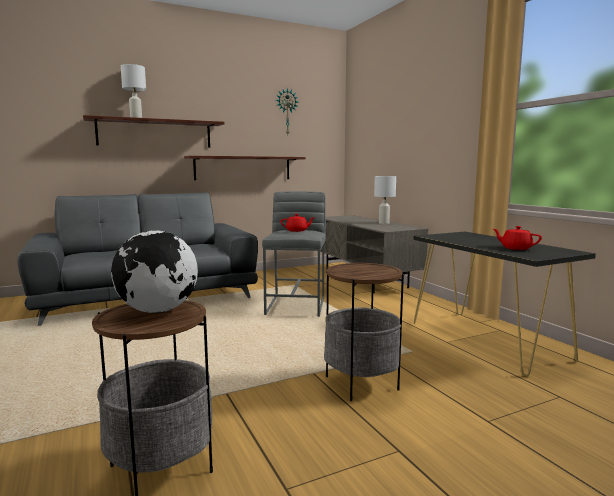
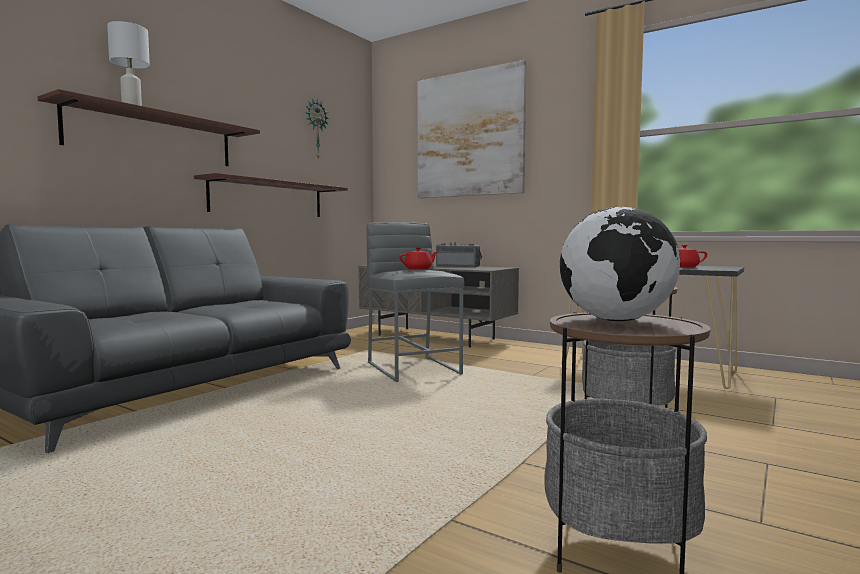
camera: 30 degrees left, 5 degrees down
white table lamp [374,176,396,224] -> radio [436,243,482,267]
none -> picture [418,60,526,198]

